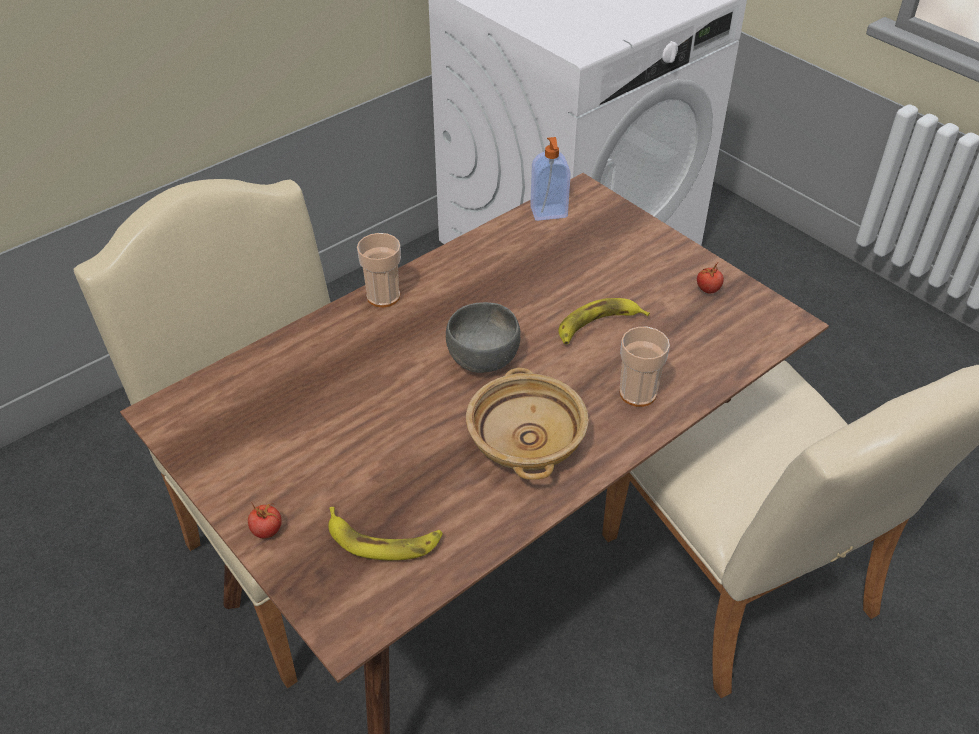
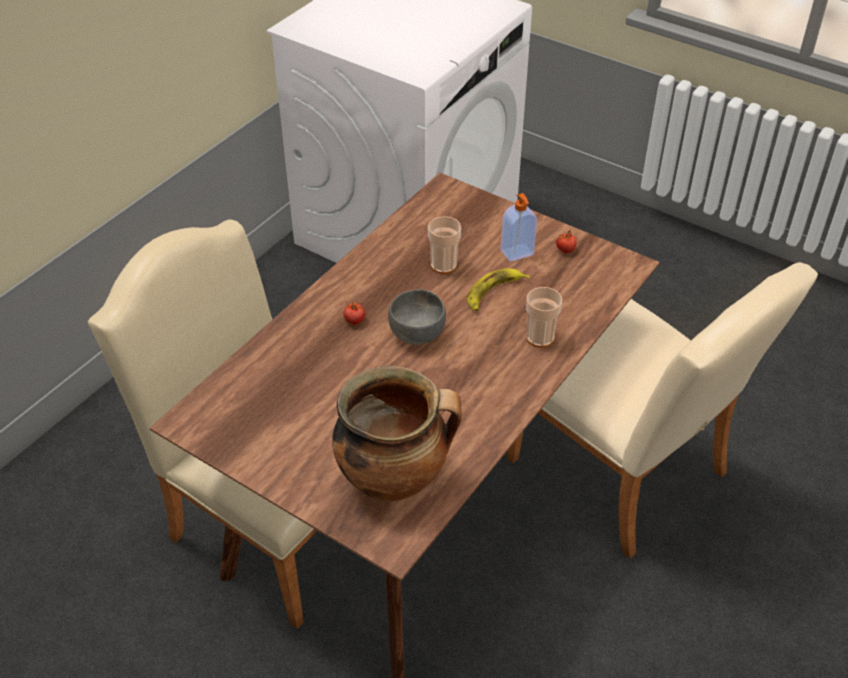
camera: 15 degrees left, 0 degrees up
tomato [248,503,282,538] -> tomato moved to [343,301,365,325]
banana [329,507,443,560] -> cooking pot [333,366,462,501]
cup [357,233,401,307] -> cup moved to [428,216,461,274]
beige bowl [466,368,589,480] -> none
soap dispenser [530,137,571,221] -> soap dispenser moved to [501,193,537,262]

